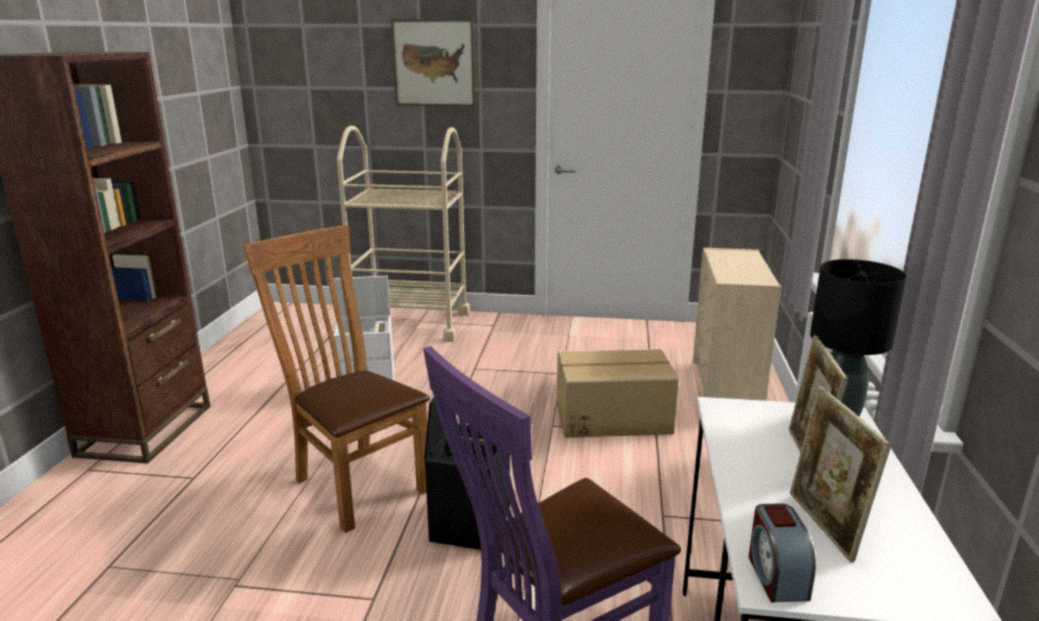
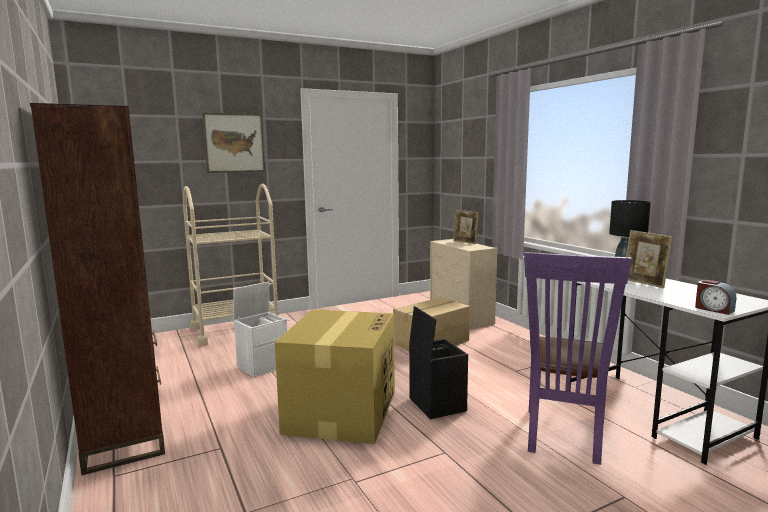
camera: 35 degrees left, 10 degrees down
brown chair [243,225,430,533] -> cardboard box [275,309,395,444]
picture frame [790,386,891,563] -> picture frame moved to [453,210,479,244]

